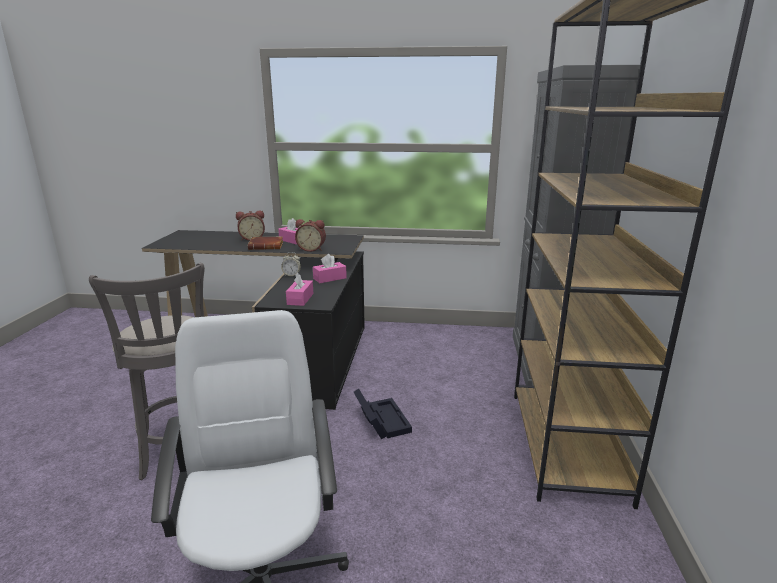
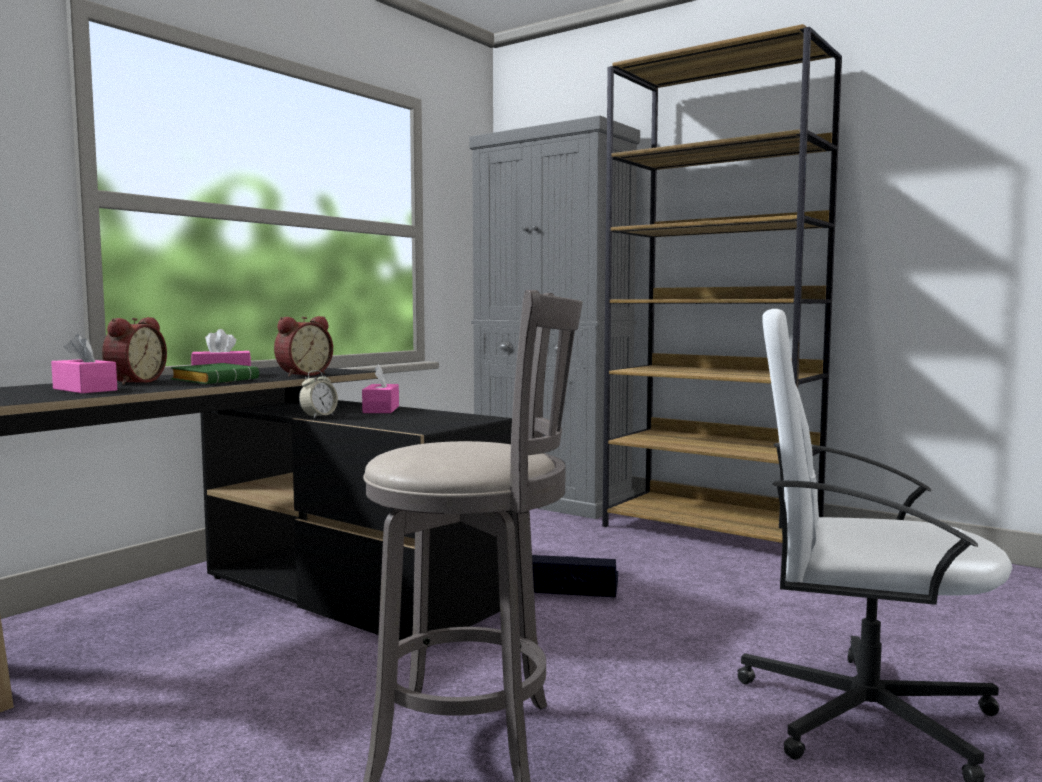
camera: 60 degrees left, 15 degrees down
brown book [248,237,283,250] -> green book [171,363,259,384]
pink tissue box [286,272,314,306] -> pink tissue box moved to [51,334,117,393]

